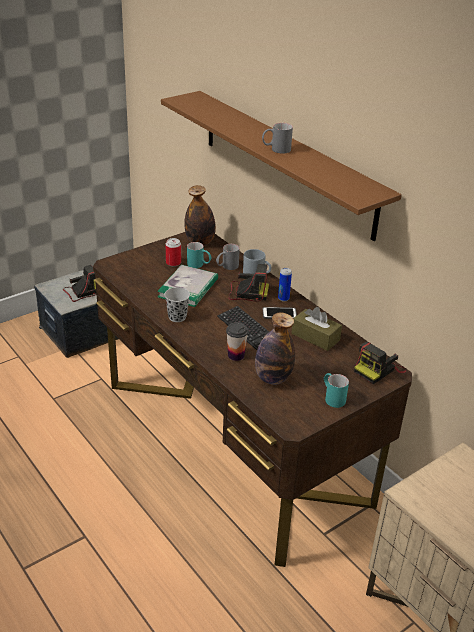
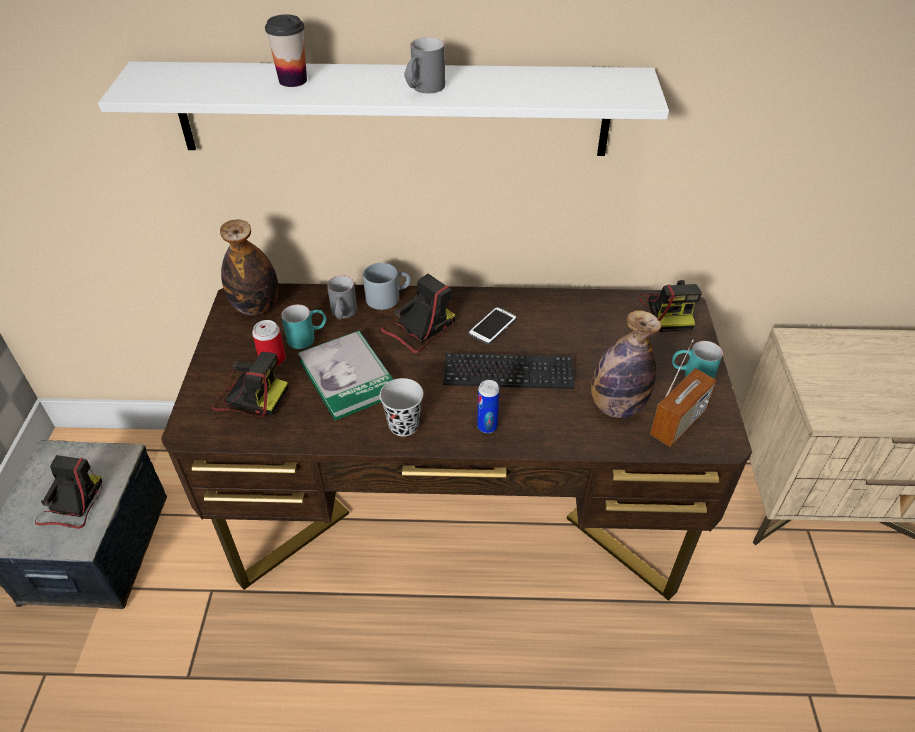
camera: 50 degrees left, 10 degrees up
brown shelf [161,91,402,241] -> white shelf [98,61,669,156]
cup [226,322,248,361] -> cup moved to [265,14,307,87]
can [278,268,292,301] -> can moved to [477,380,500,433]
brown tissue box [292,307,342,351] -> none
none -> camera [212,352,288,417]
none -> radio [650,339,717,447]

